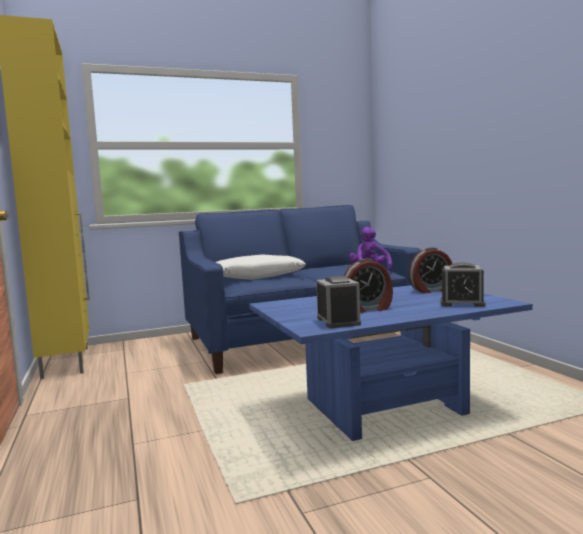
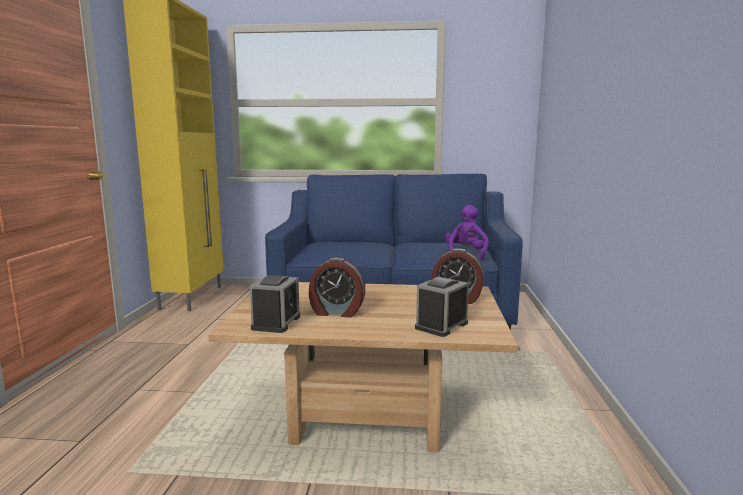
camera: 25 degrees right, 5 degrees up
white pillow [216,254,306,280] -> none
blue coffee table [249,285,533,441] -> beige coffee table [208,282,518,453]
alarm clock [440,262,486,307] -> alarm clock turned 90 degrees clockwise [415,277,469,337]

